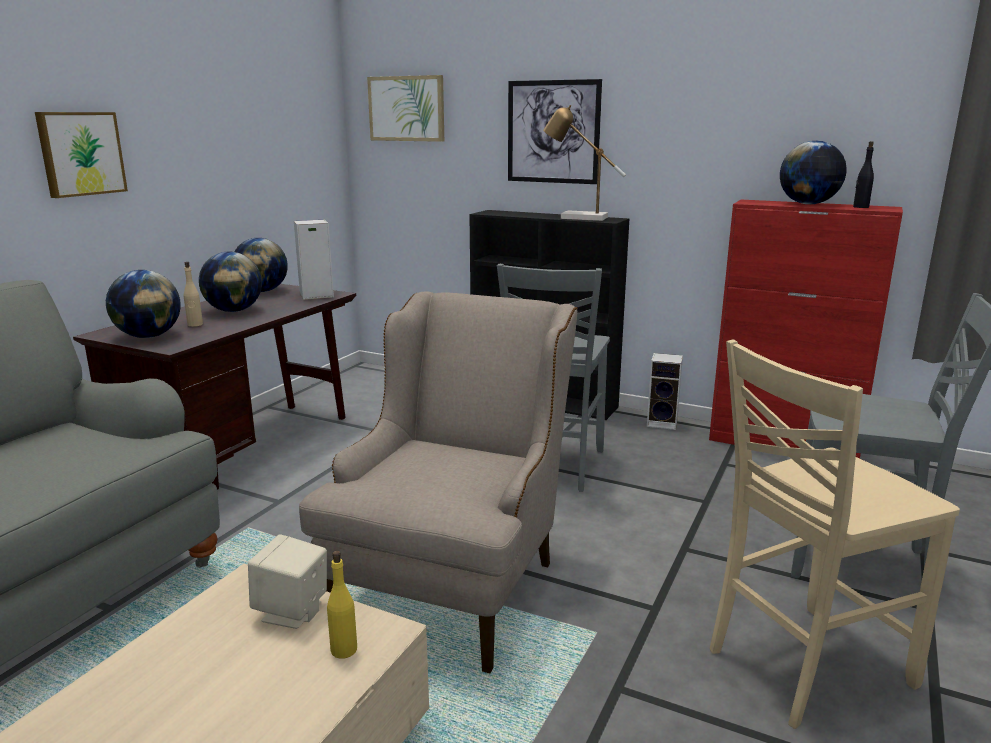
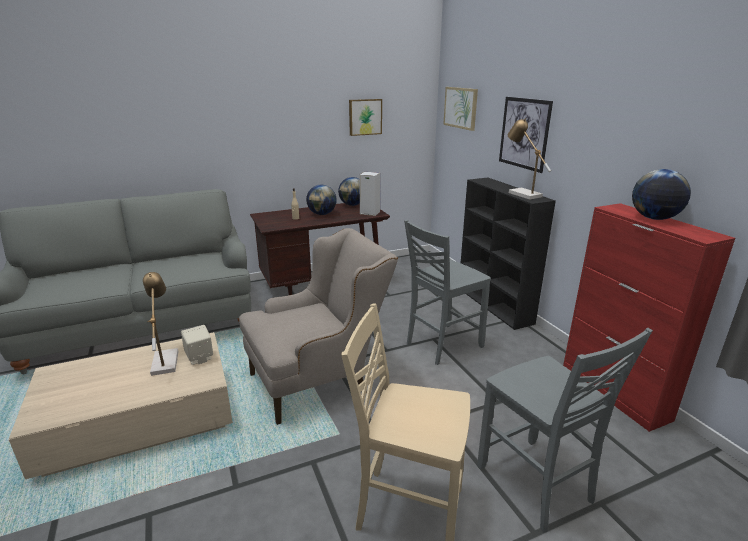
camera: 40 degrees right, 5 degrees up
picture [35,112,128,198] -> picture moved to [349,99,382,136]
globe [106,270,181,338] -> none
yellow bottle [327,551,357,659] -> none
speaker [647,353,683,430] -> none
black bottle [853,141,874,208] -> none
none -> table lamp [143,272,178,376]

